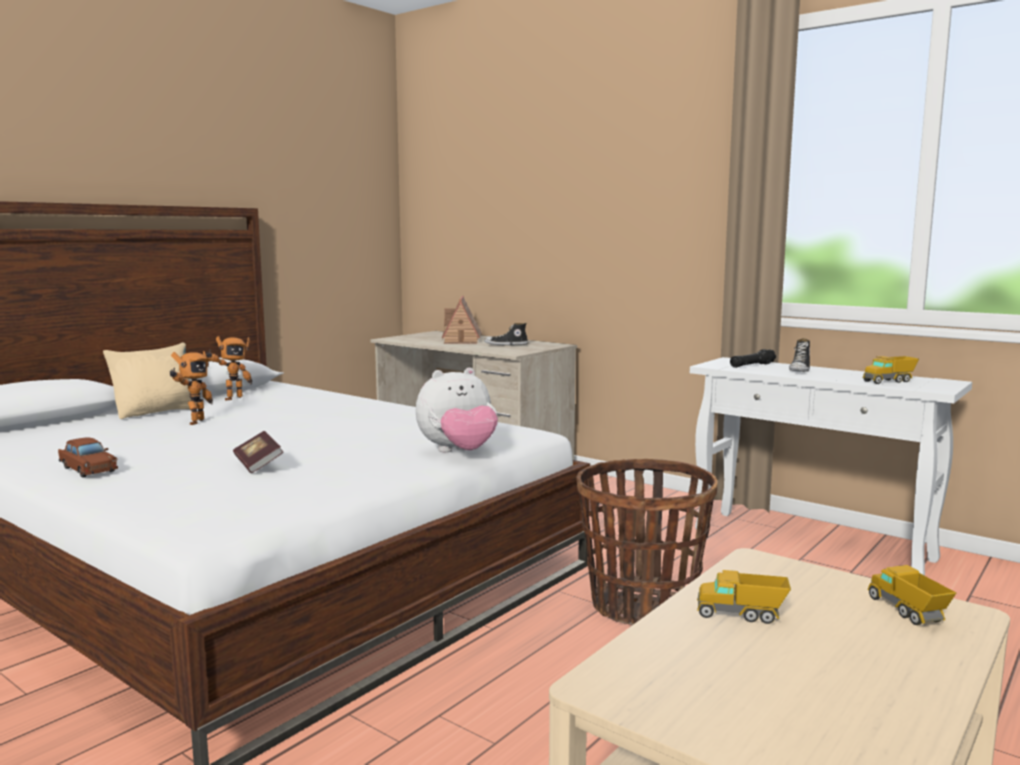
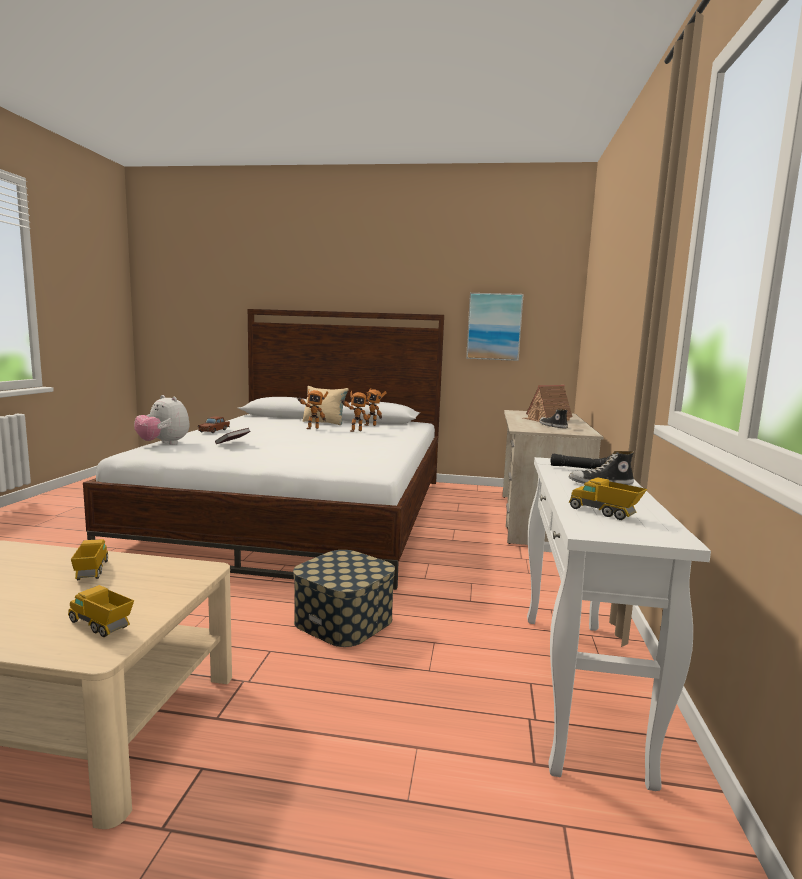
camera: 60 degrees right, 0 degrees up
plush toy [416,368,498,452] -> plush toy moved to [134,395,189,445]
basket [576,459,718,625] -> storage box [293,550,395,647]
toy truck [868,565,956,625] -> toy truck turned 105 degrees counterclockwise [68,585,134,637]
none -> toy robot [341,391,371,432]
none -> picture [466,293,524,361]

